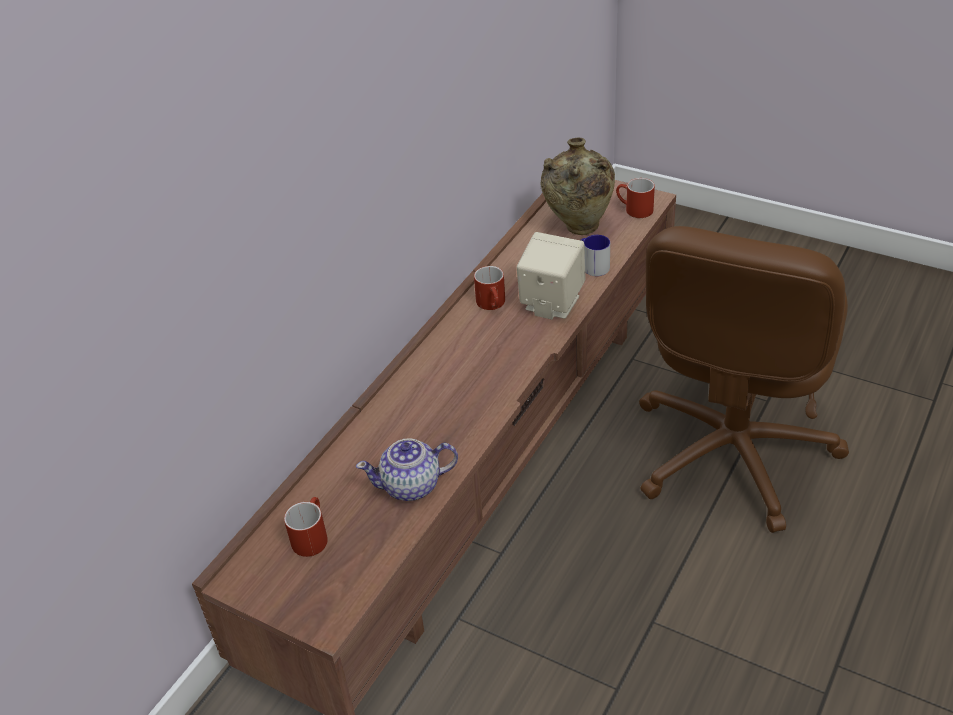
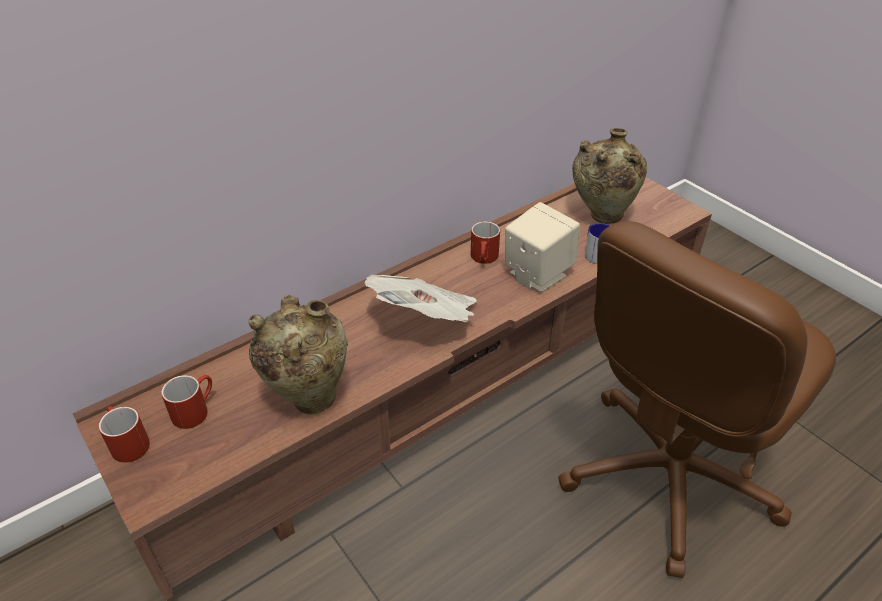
camera: 20 degrees right, 0 degrees up
teapot [356,438,458,501] -> beige vase [249,295,348,414]
red mug [616,178,655,218] -> red mug moved to [99,406,150,463]
none -> newspaper [365,275,477,322]

